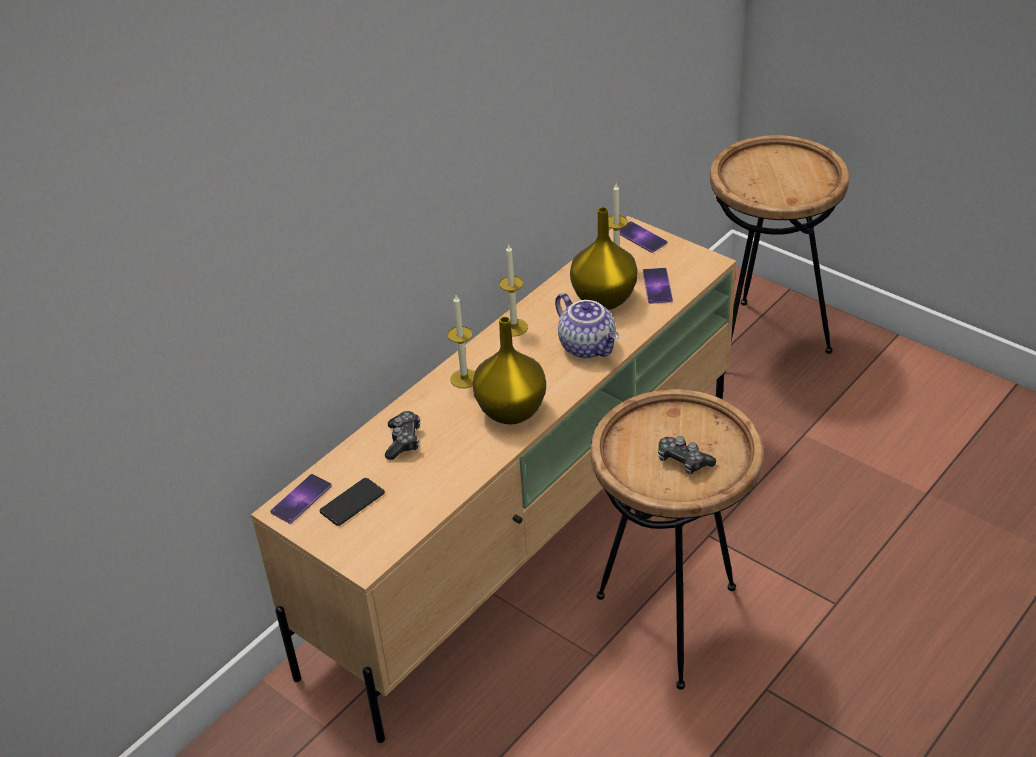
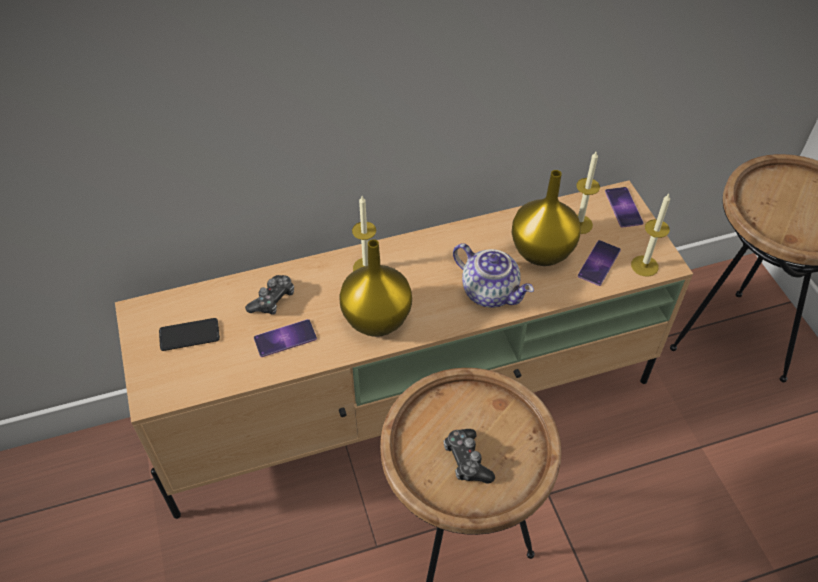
camera: 30 degrees right, 10 degrees up
phone [270,474,332,524] -> phone moved to [254,319,317,357]
candle [499,244,528,337] -> candle moved to [631,194,670,277]
teapot [555,293,619,359] -> teapot turned 45 degrees counterclockwise [453,243,534,308]

